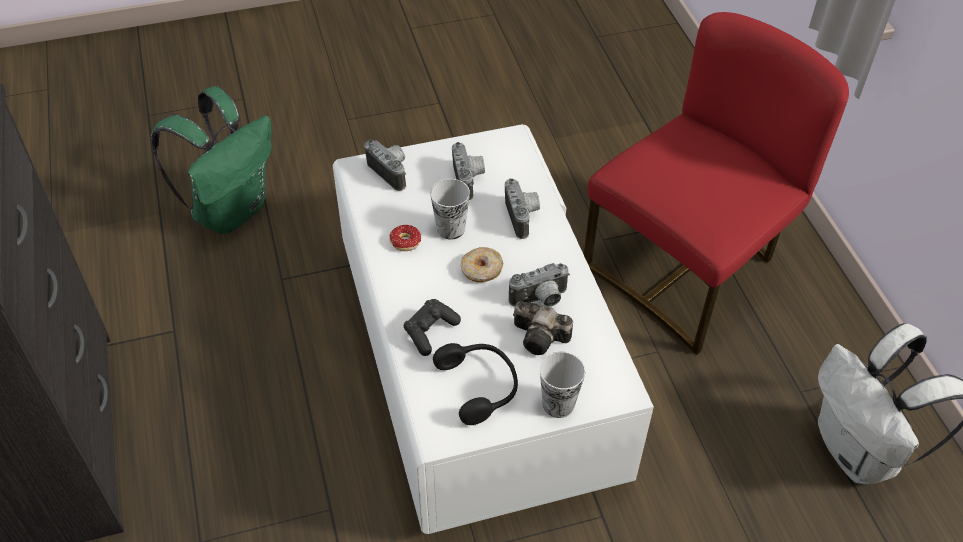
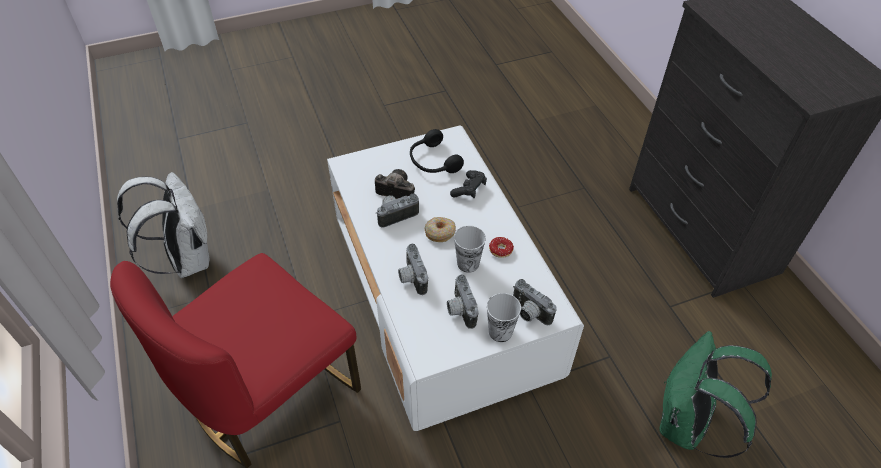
camera: 175 degrees right, 0 degrees up
cup [540,352,585,418] -> cup moved to [487,293,521,342]

